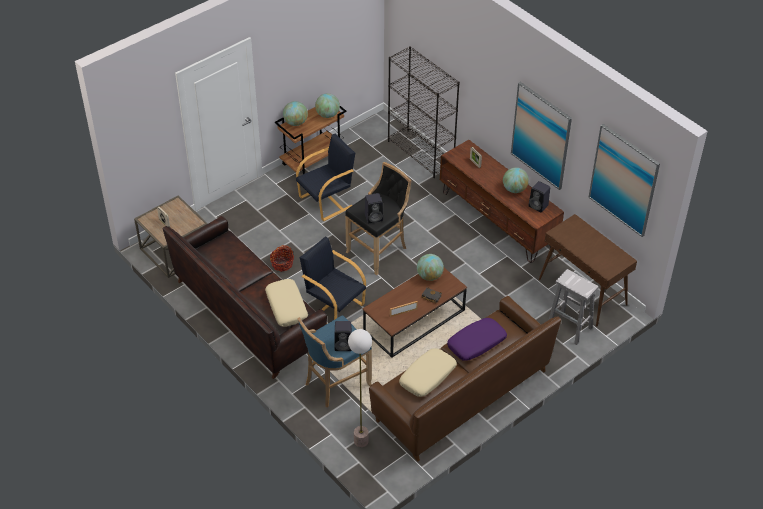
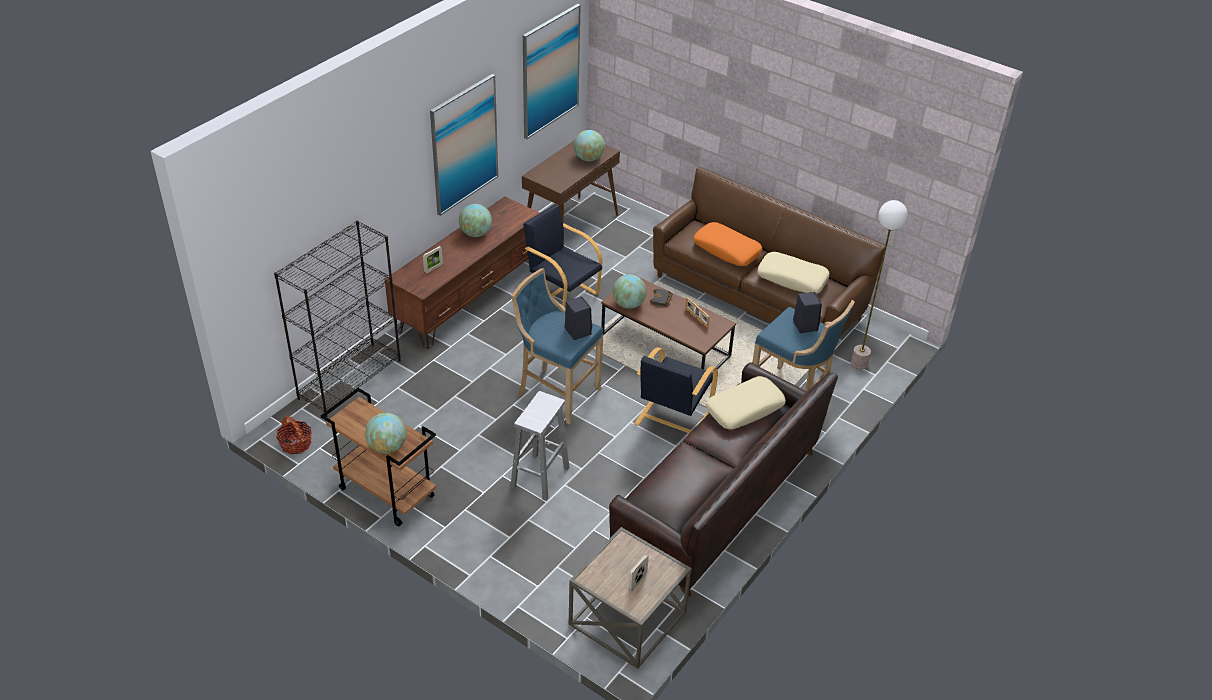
camera: 105 degrees left, 5 degrees down
basket [270,245,294,272] -> basket moved to [277,415,312,454]
black armchair [296,134,355,221] -> black armchair moved to [523,204,603,308]
globe [315,93,340,118] -> globe moved to [574,130,605,161]
black stool [345,162,412,275] -> blue stool [511,268,604,424]
purple pillow [447,318,507,361] -> orange pillow [693,222,762,266]
black speaker [529,181,550,212] -> none
white stool [549,269,599,345] -> white stool moved to [510,391,569,501]

